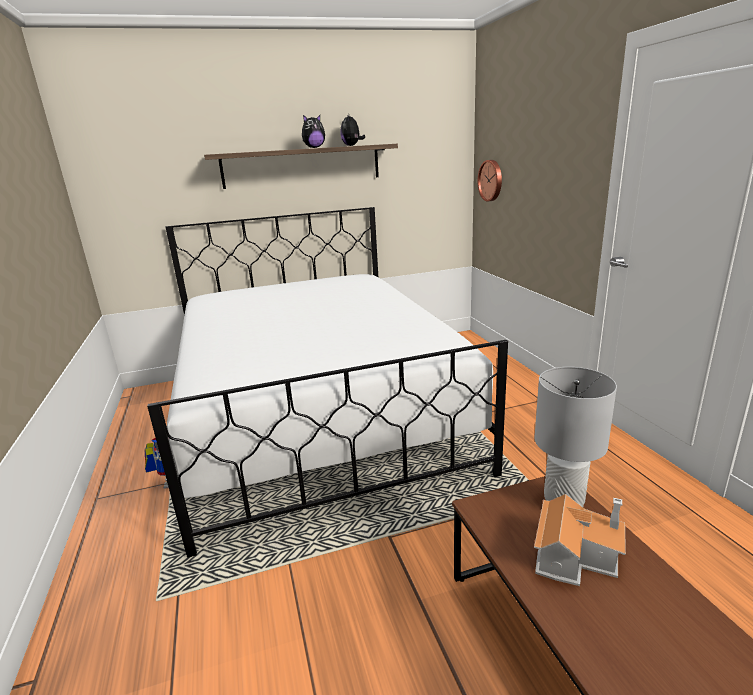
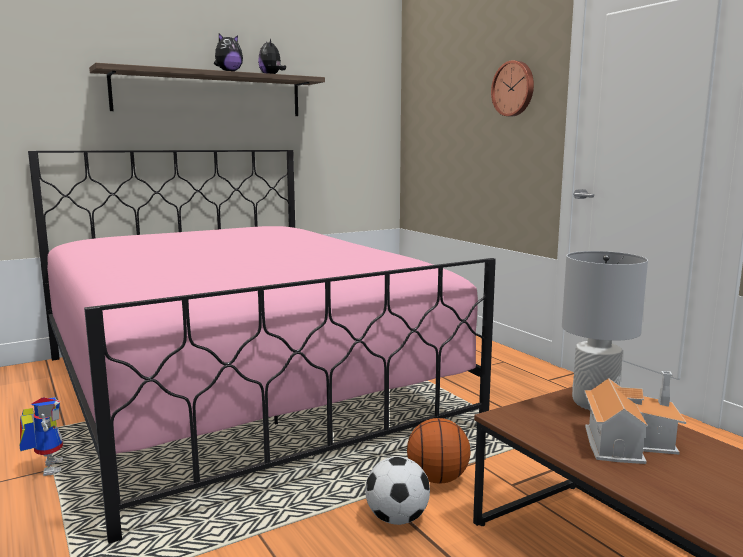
camera: 15 degrees left, 10 degrees down
white bed [147,207,508,558] -> pink bed [28,150,496,544]
wall clock [478,160,502,201] -> wall clock moved to [491,60,534,116]
none -> football [365,456,430,525]
none -> basketball [407,418,471,484]

